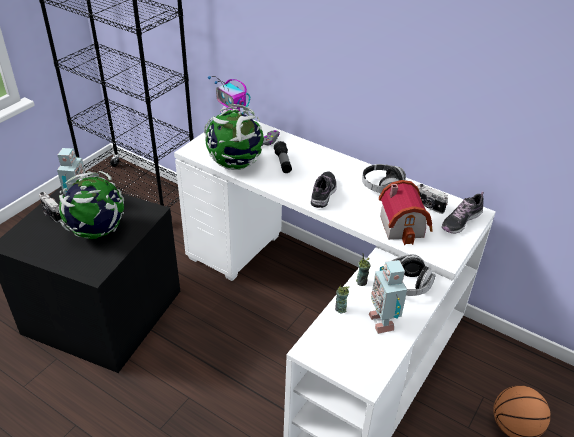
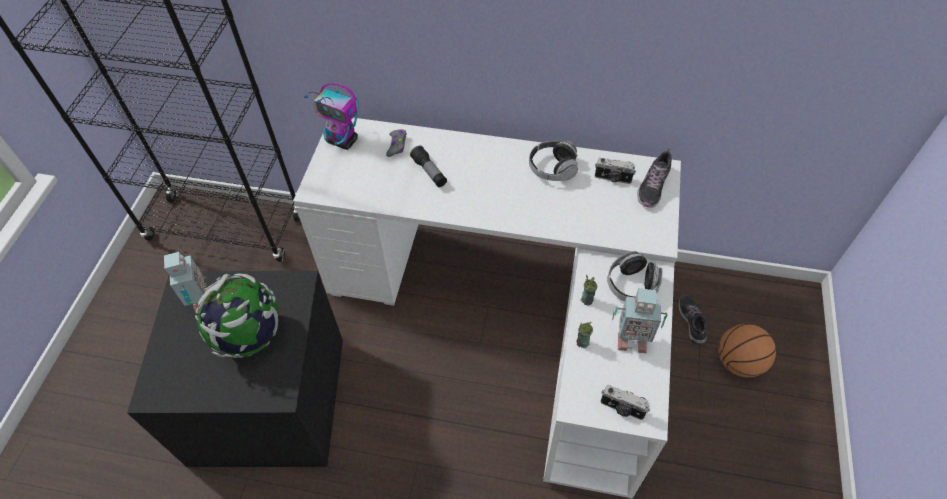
camera: 20 degrees left, 15 degrees up
camera [39,192,62,223] -> camera moved to [601,385,650,420]
globe [204,104,264,170] -> none
shoe [311,171,337,208] -> shoe moved to [679,295,707,345]
toy robot [369,260,407,334] -> toy robot turned 45 degrees counterclockwise [612,288,667,353]
toy house [379,180,433,245] -> none

